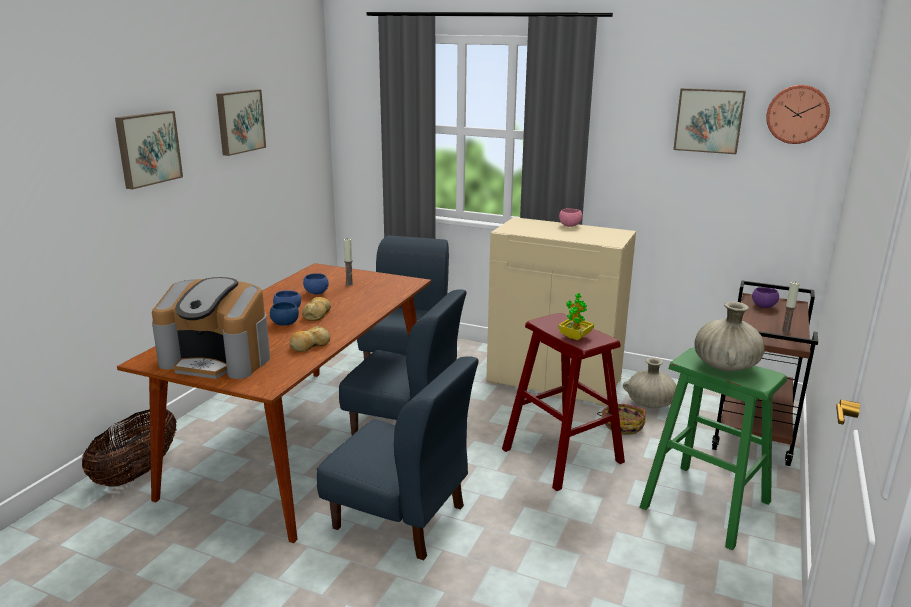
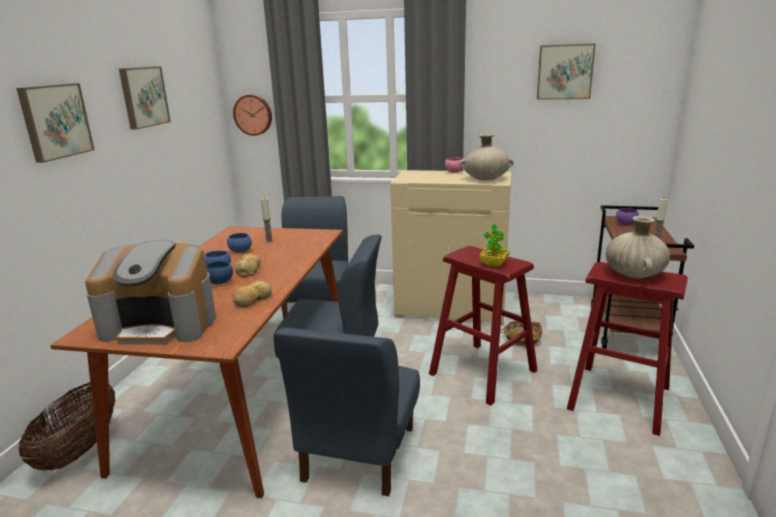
camera: 10 degrees left, 0 degrees up
blue chair [316,356,479,560] -> blue chair turned 90 degrees clockwise [275,327,420,496]
beige vase [623,357,677,408] -> beige vase moved to [460,133,514,180]
green stool [640,348,787,550] -> red stool [567,262,688,436]
wall clock [766,85,830,144] -> wall clock moved to [233,94,272,136]

